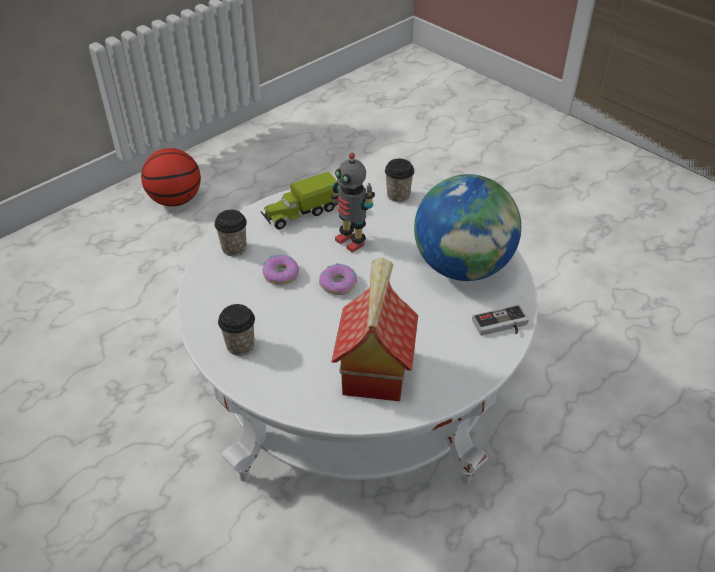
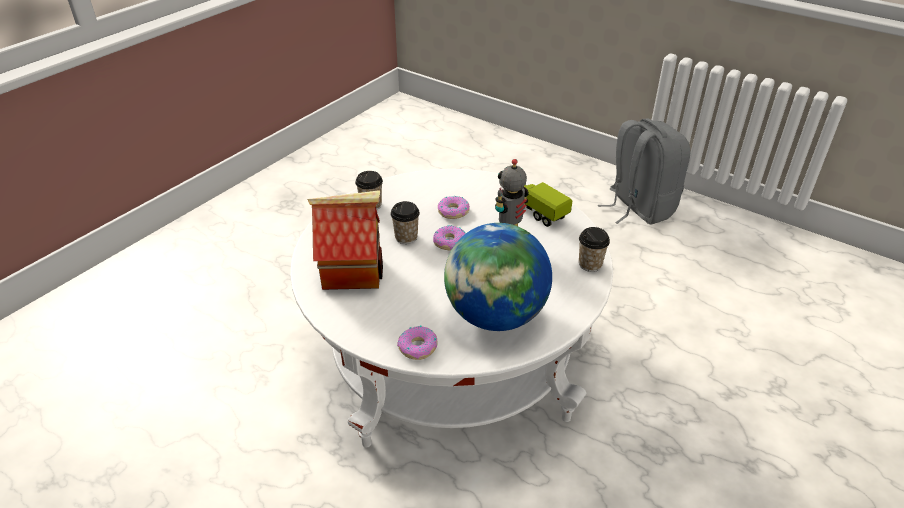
camera: 80 degrees right, 5 degrees down
basketball [141,148,201,207] -> grey backpack [598,119,690,224]
cup [214,210,247,256] -> cup moved to [391,201,420,244]
game controller [472,305,529,336] -> donut [397,325,438,360]

